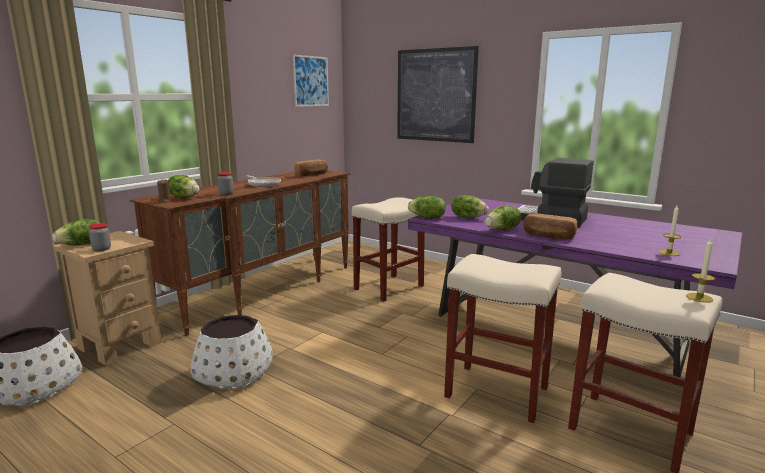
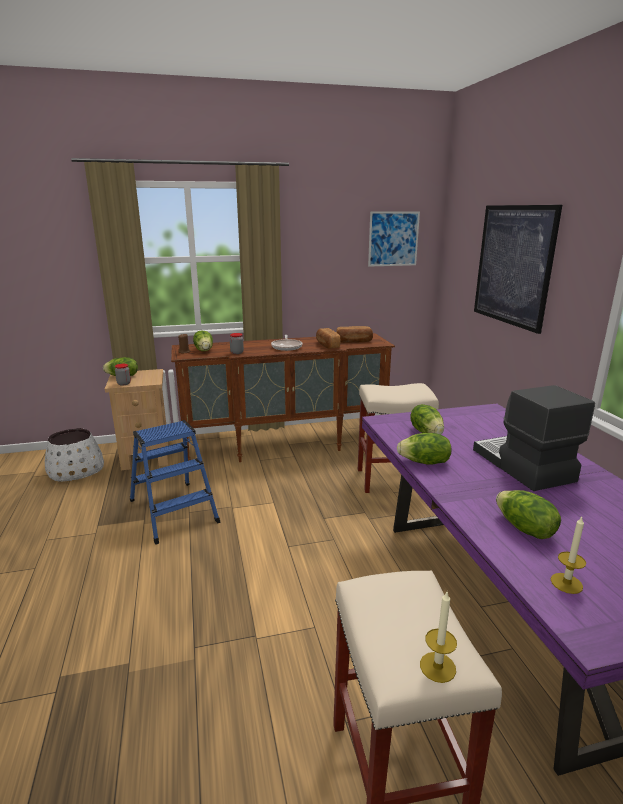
camera: 40 degrees right, 5 degrees up
white planter [191,315,273,388] -> blue step ladder [130,420,220,545]
lettuce [408,196,446,218] -> lettuce moved to [496,490,561,539]
beige stool [444,254,561,423] -> none
bread [523,213,577,239] -> bread moved to [316,328,340,349]

